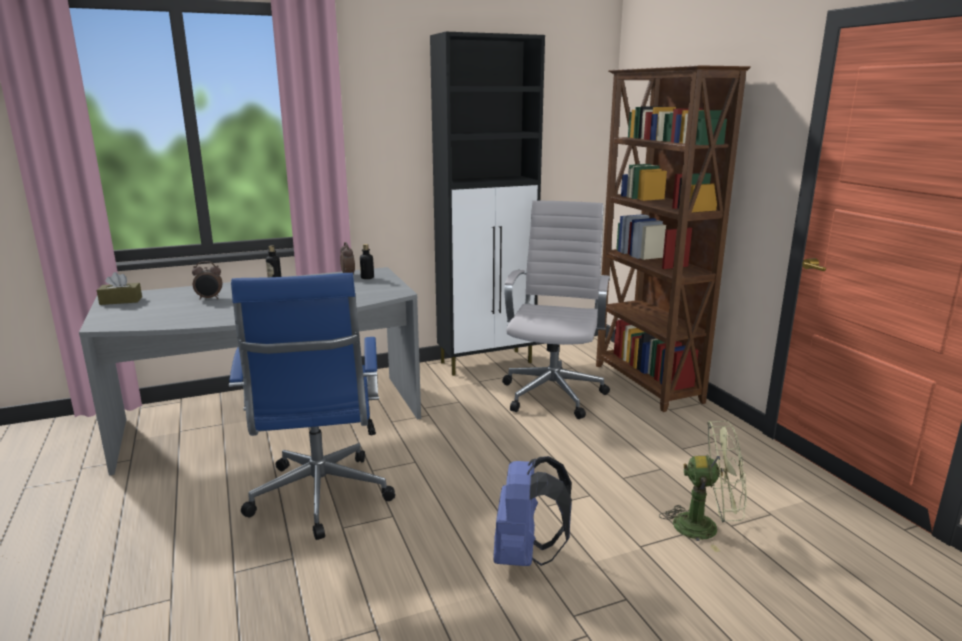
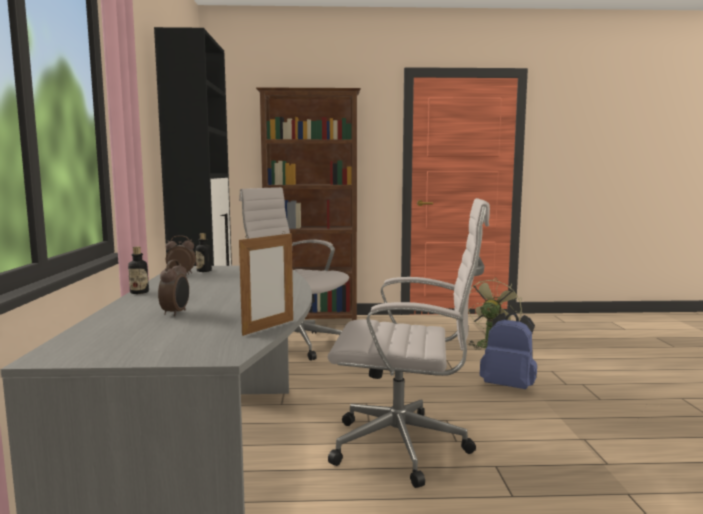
camera: 70 degrees left, 10 degrees down
brown tissue box [97,272,142,305] -> none
blue office chair [229,273,395,540] -> white office chair [328,198,490,488]
none -> picture frame [239,231,293,336]

